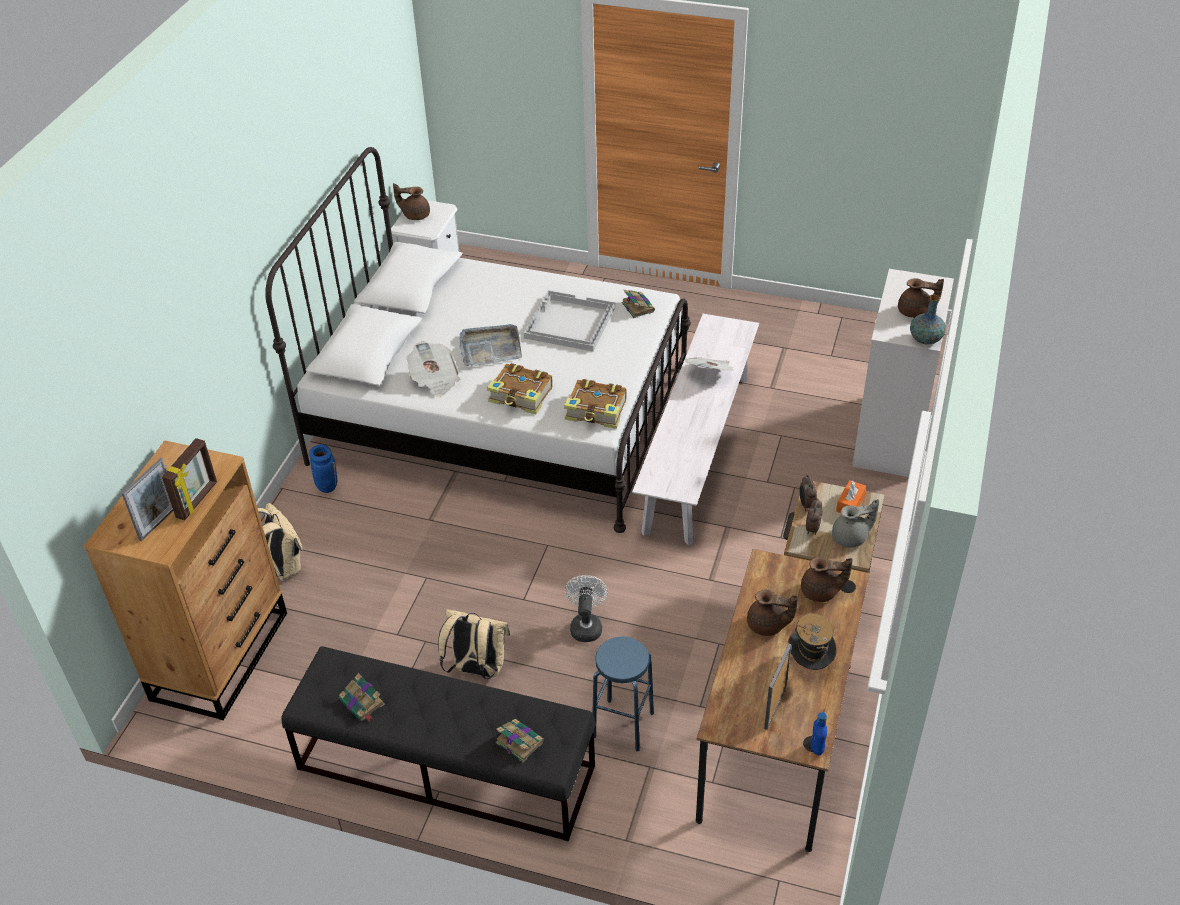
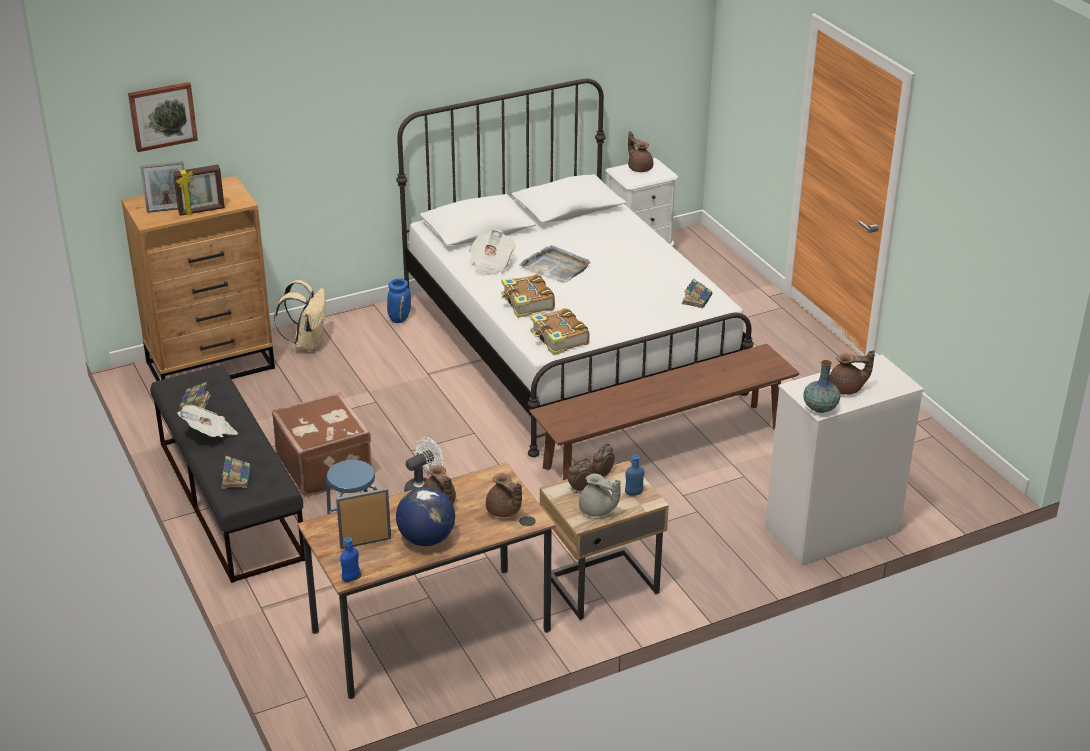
camera: 45 degrees right, 10 degrees down
beige backpack [438,609,510,679] -> brown suitcase [272,392,372,496]
white tray [524,290,615,352] -> none
white bench [632,314,759,545] -> brown bench [529,344,800,480]
newspaper [685,357,734,371] -> newspaper moved to [177,405,238,437]
hat [788,614,837,670] -> globe [396,487,455,546]
orange tissue box [836,480,866,513] -> blue bottle [625,455,644,496]
brown teapot [898,278,944,318] -> brown teapot turned 60 degrees counterclockwise [829,350,875,395]
none -> picture [128,82,198,152]

